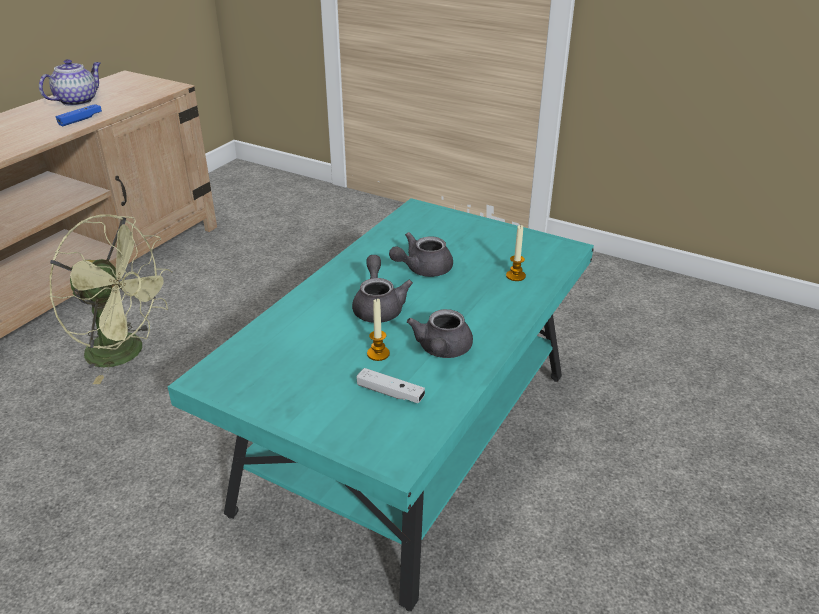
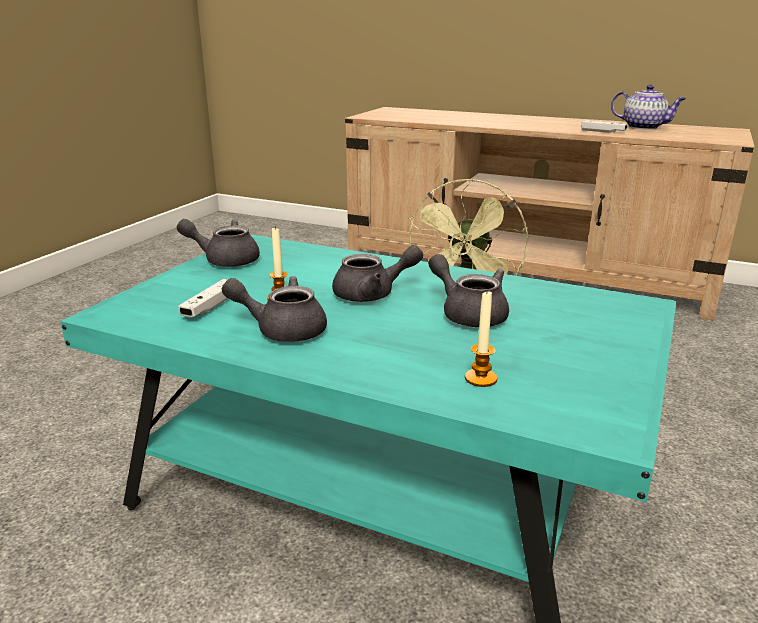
camera: 85 degrees right, 10 degrees down
blue game controller [56,104,102,126] -> white game controller [582,120,627,133]
none -> grey teapot [177,219,260,267]

